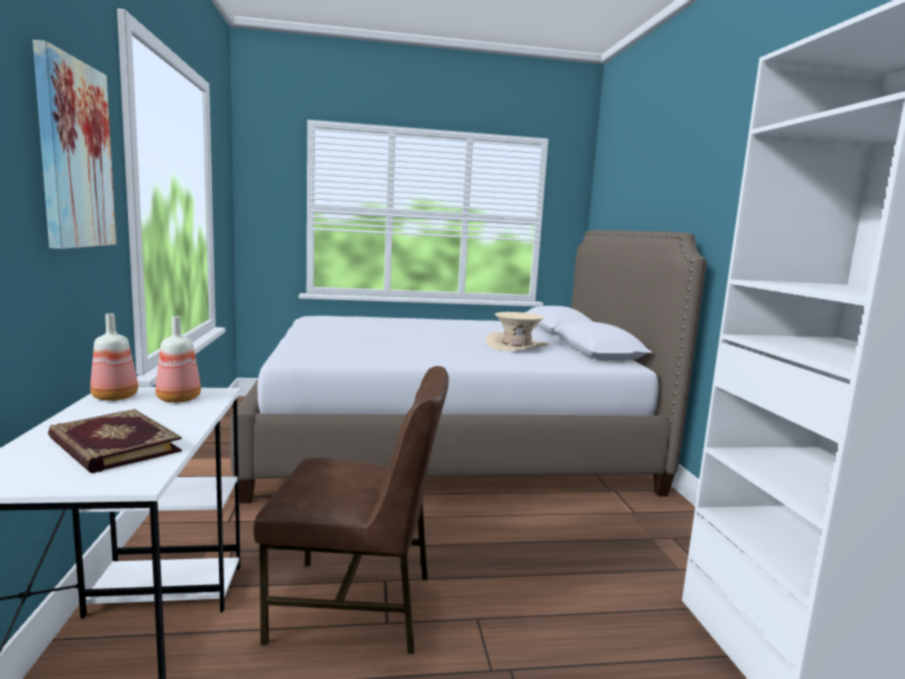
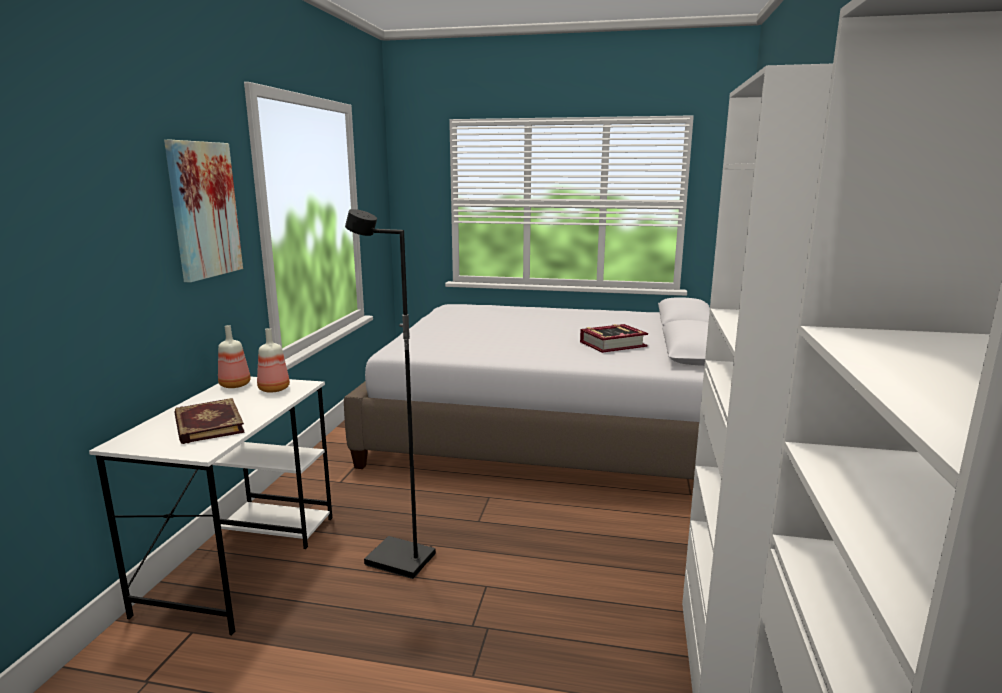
camera: 20 degrees right, 5 degrees up
brown chair [253,366,449,654] -> black floor lamp [345,209,436,579]
beige hat [486,312,549,351] -> book [580,324,648,353]

